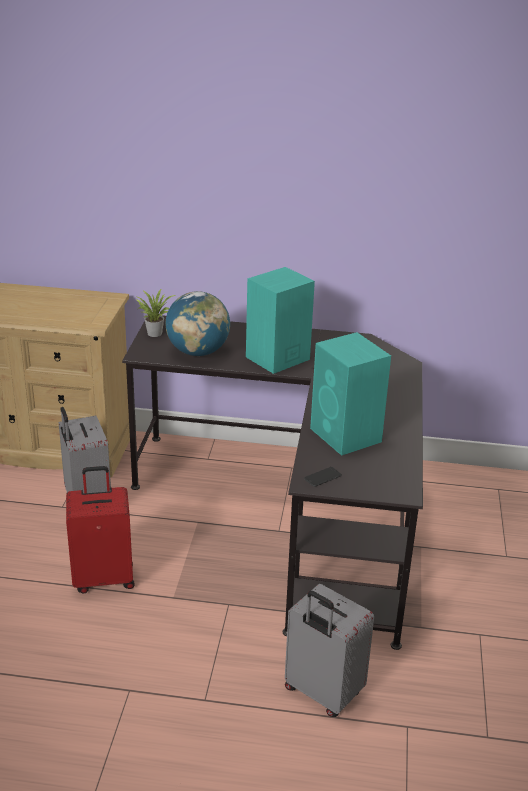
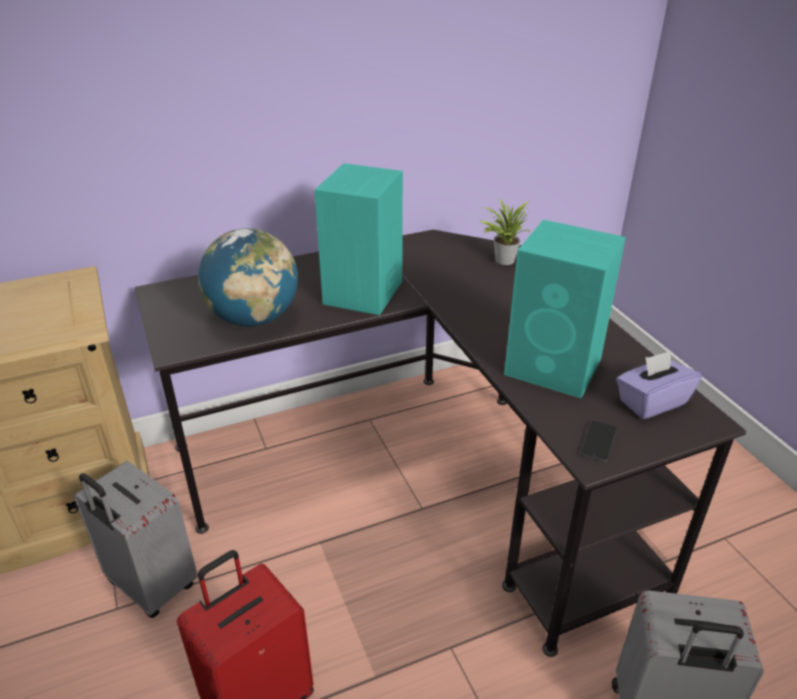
camera: 30 degrees left, 5 degrees up
potted plant [136,288,176,337] -> potted plant moved to [479,199,531,265]
none -> purple tissue box [616,351,702,419]

